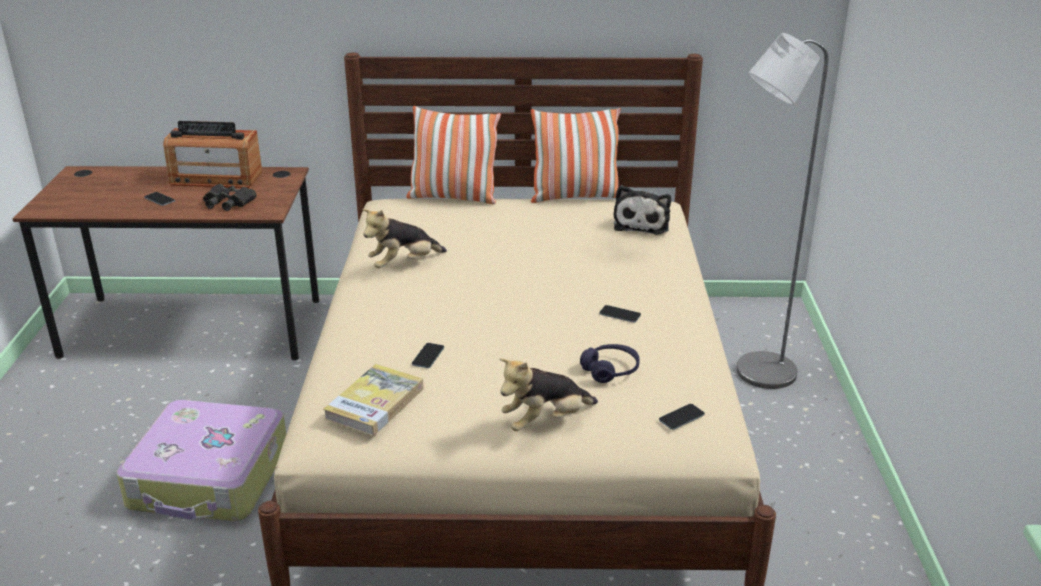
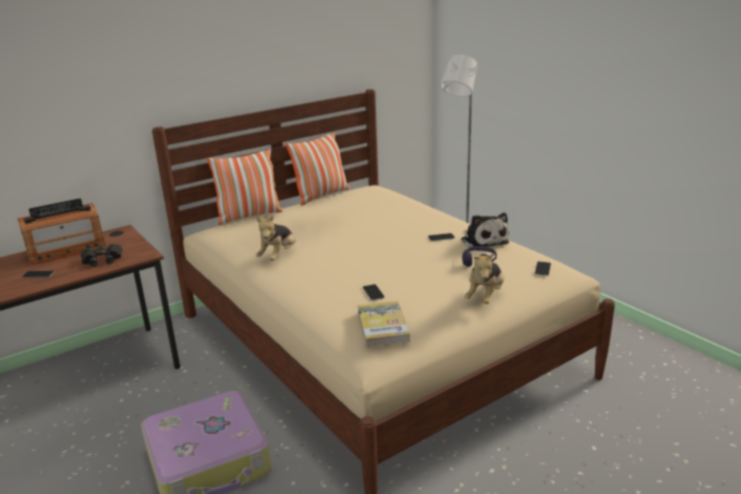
camera: 35 degrees left, 5 degrees down
plush toy [614,185,671,235] -> plush toy moved to [461,213,509,251]

